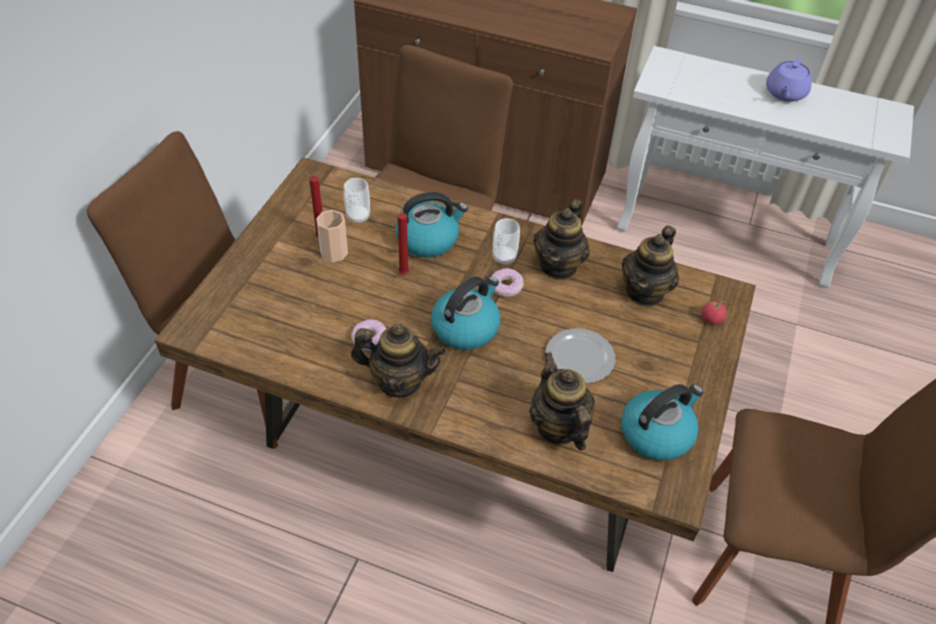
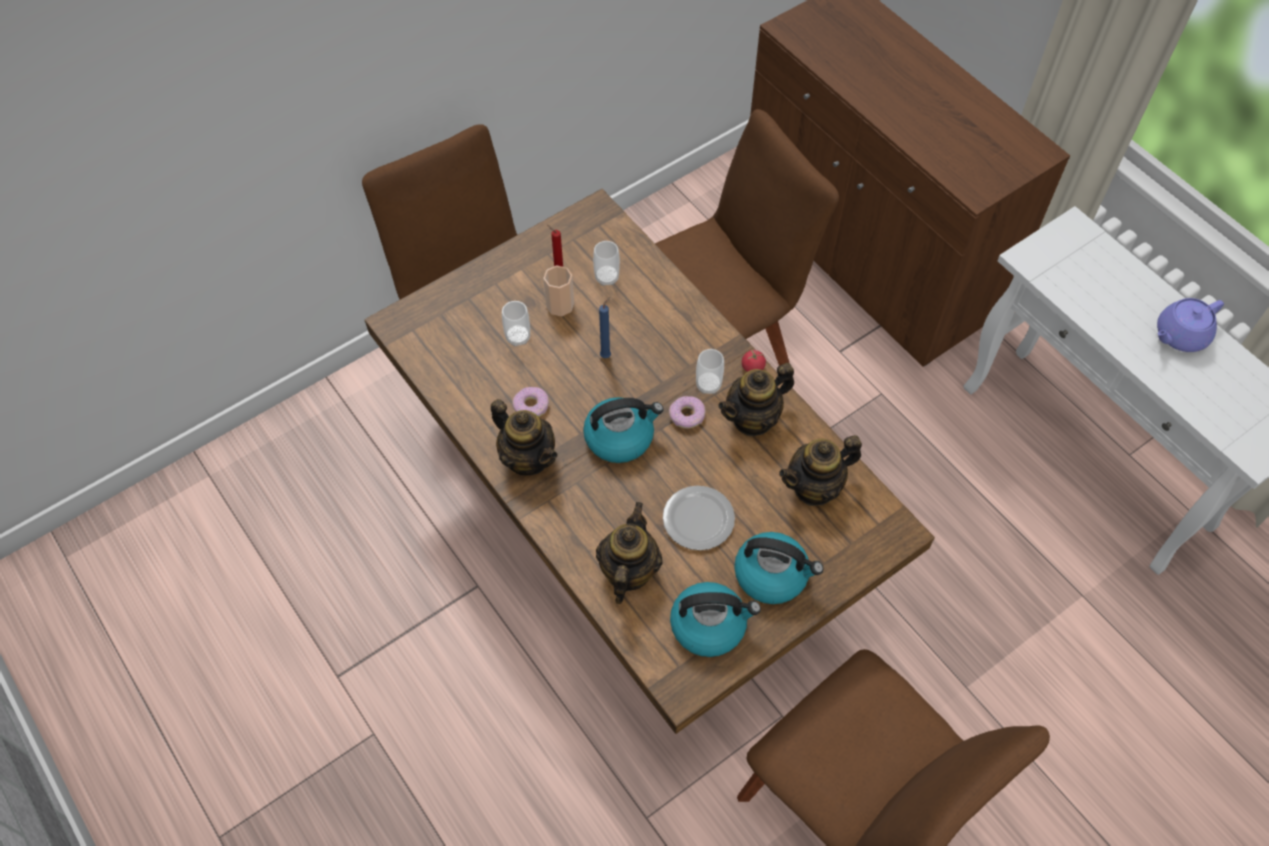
camera: 35 degrees right, 10 degrees up
kettle [395,192,468,258] -> kettle moved to [734,532,823,604]
red candle [398,203,409,274] -> blue candle [599,297,611,358]
tomato [702,300,727,325] -> tomato moved to [742,350,766,372]
none -> cup [502,301,530,347]

